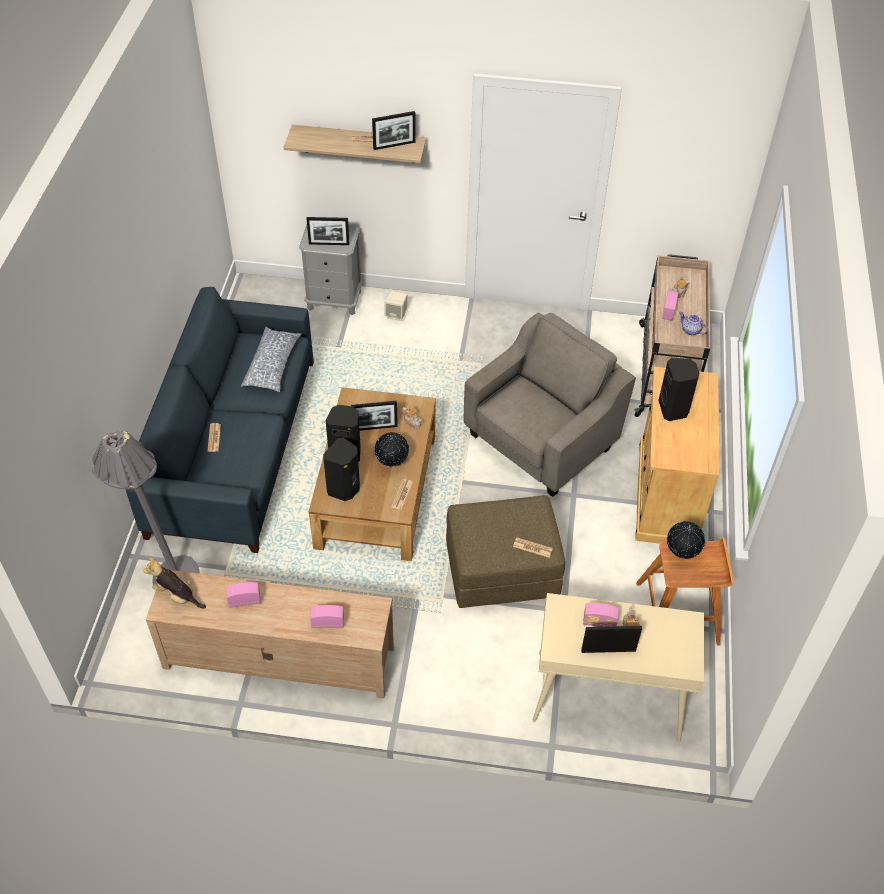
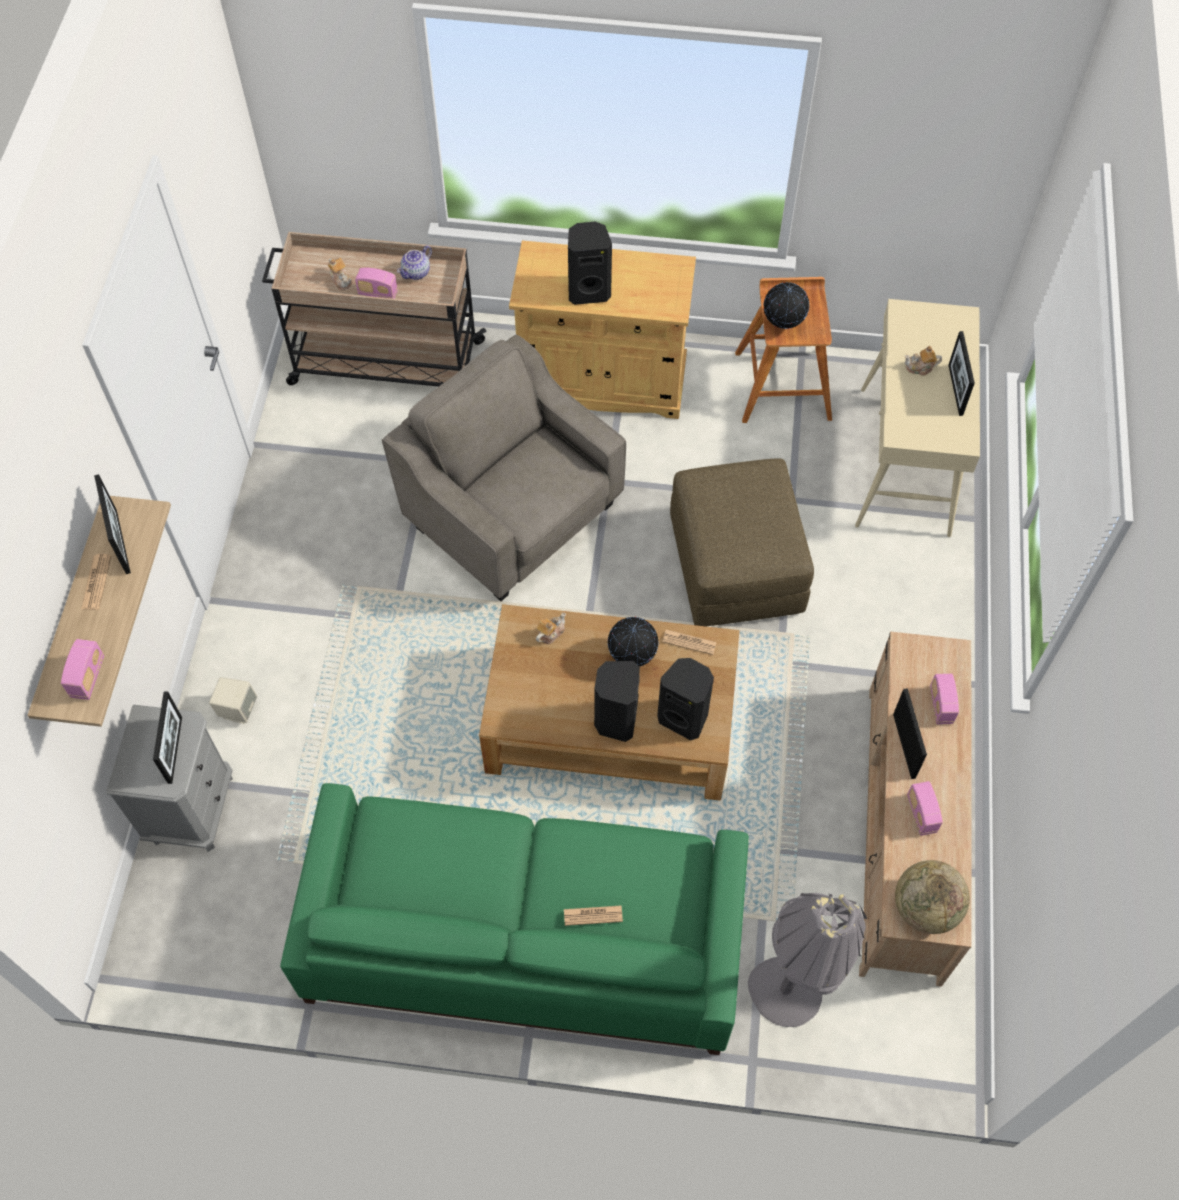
camera: 90 degrees left, 10 degrees up
blue sofa [126,287,314,553] -> green sofa [280,783,749,1055]
plush toy [143,557,206,609] -> globe [895,860,970,934]
pillow [241,327,302,392] -> none
picture frame [351,401,398,431] -> picture frame moved to [893,688,927,779]
newspaper [513,537,553,558] -> none
radio [583,603,619,627] -> radio moved to [61,639,104,700]

